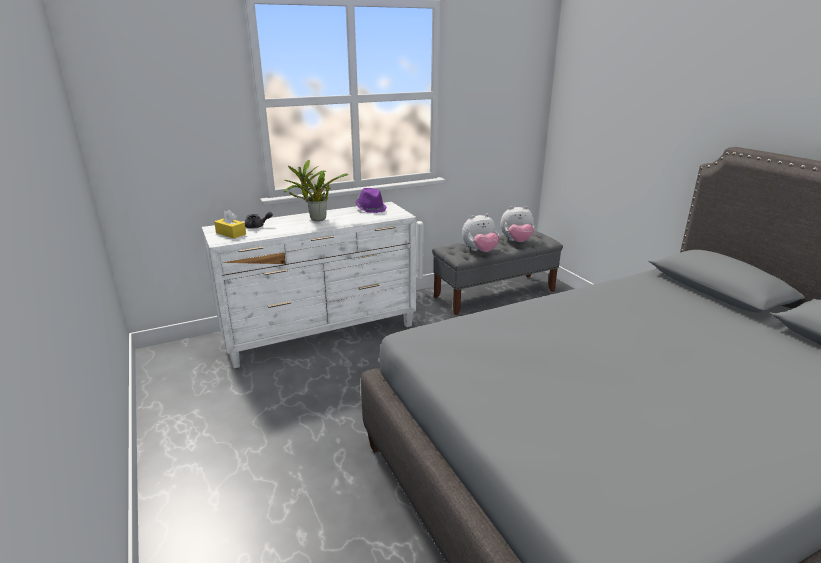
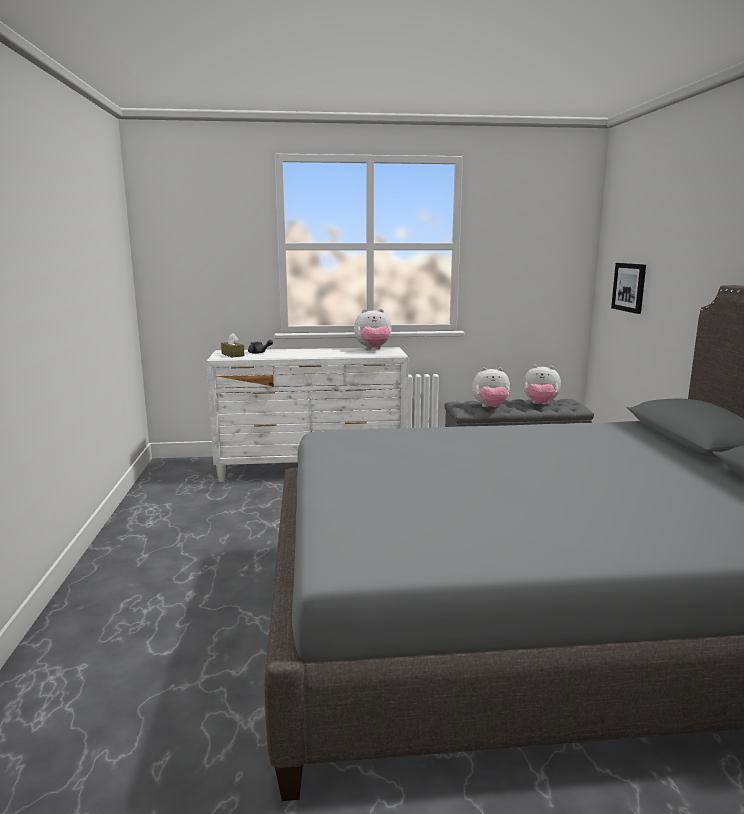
camera: 20 degrees right, 10 degrees down
yellow tissue box [214,210,246,239] -> brown tissue box [221,333,244,357]
potted plant [284,160,348,221] -> none
purple hat [355,188,387,213] -> plush toy [354,309,392,350]
none -> picture [611,263,646,314]

